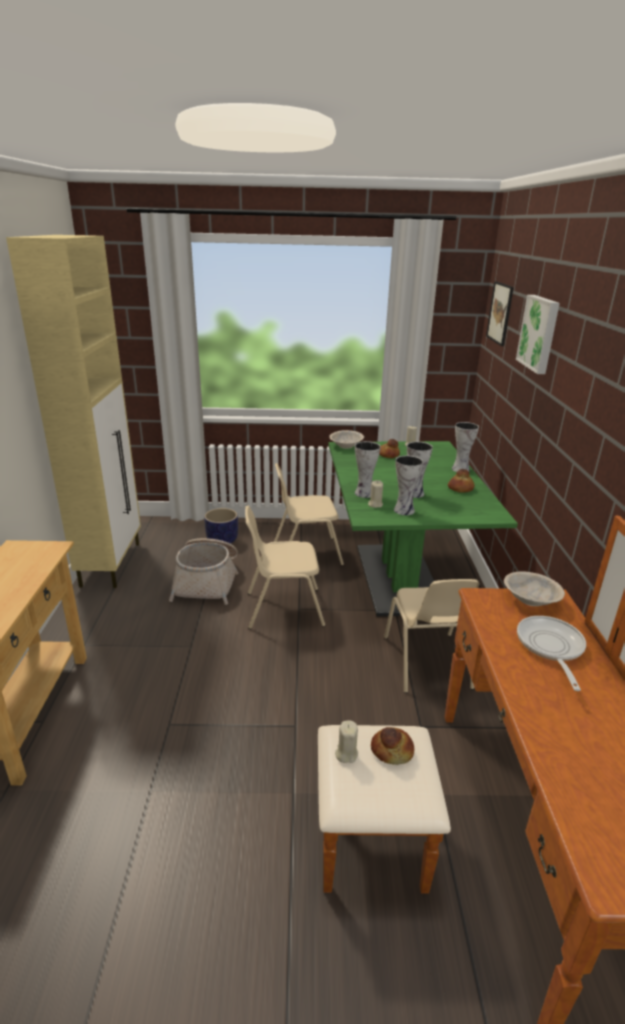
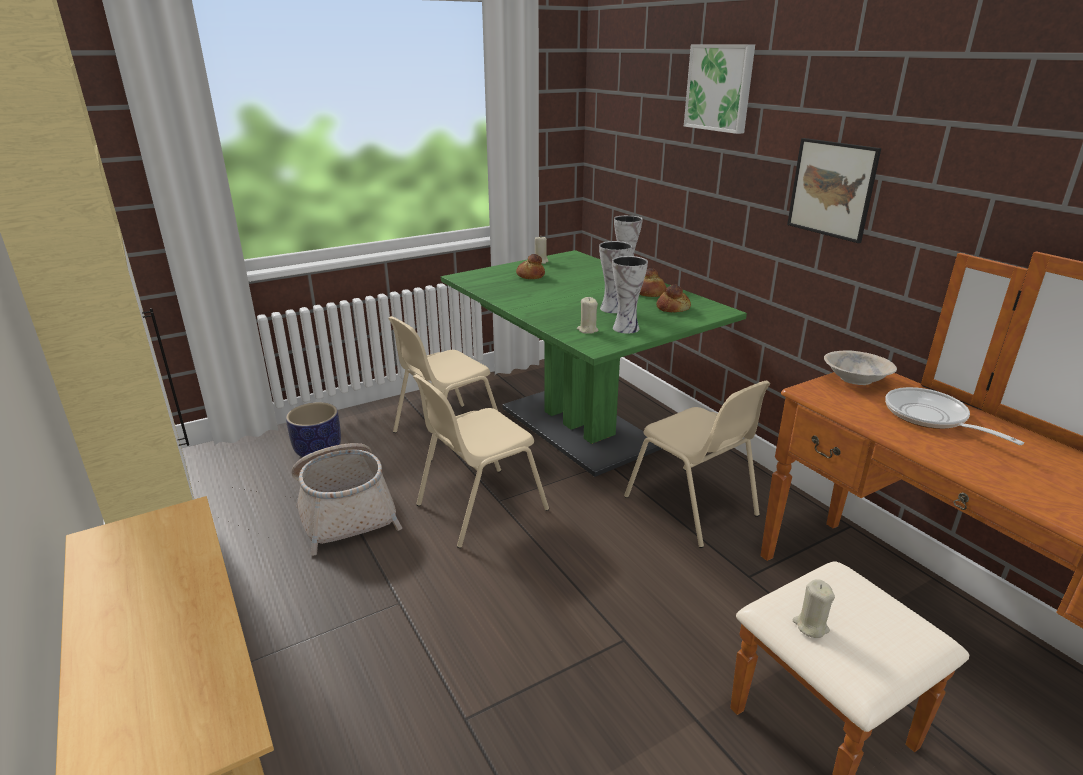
camera: 30 degrees left, 0 degrees up
beige bowl [329,430,364,449] -> none
vase [355,441,381,498] -> none
bread [371,727,414,765] -> bread moved to [656,284,691,312]
picture [486,281,514,346] -> picture moved to [787,138,881,243]

